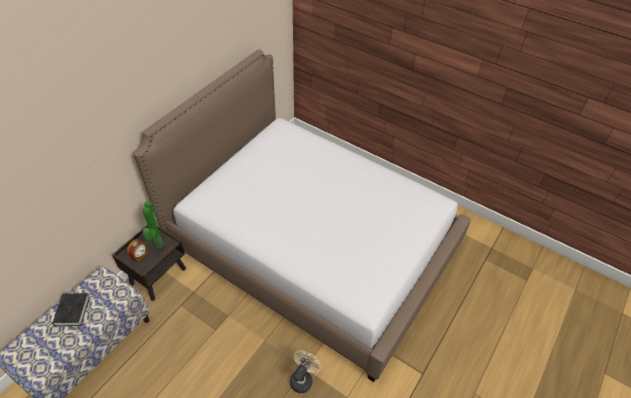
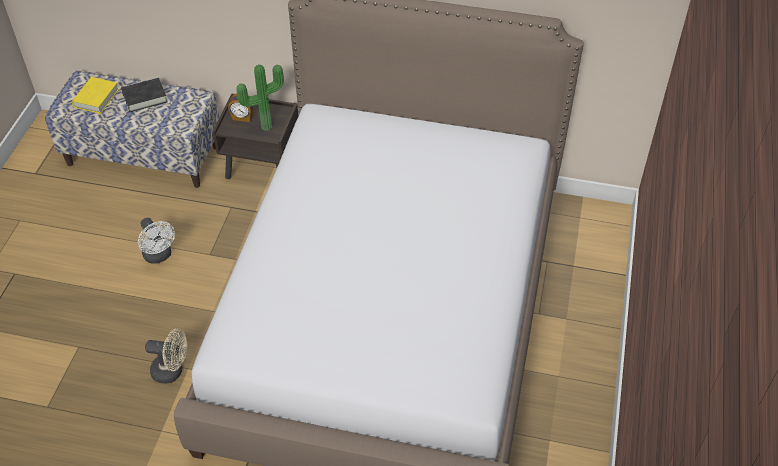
camera: 70 degrees right, 0 degrees up
none -> yellow book [72,77,119,114]
none -> white fan [138,218,175,264]

